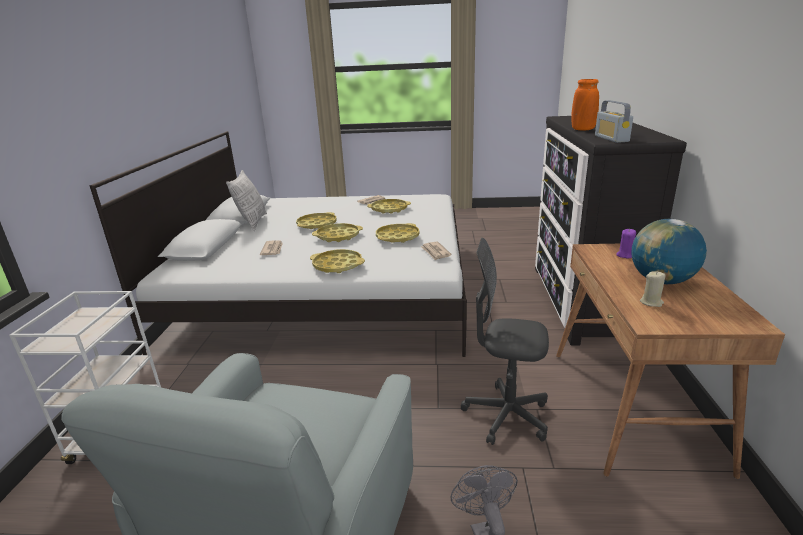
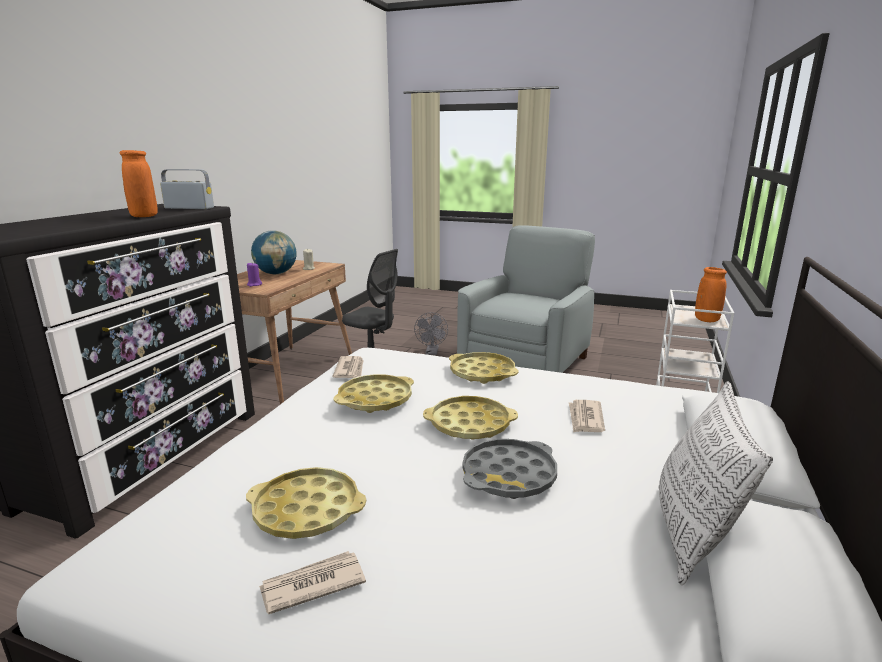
camera: 165 degrees left, 5 degrees down
yellow tray [296,212,336,229] -> grey tray [462,439,557,499]
radio [595,100,633,143] -> radio turned 90 degrees counterclockwise [160,169,214,209]
none -> orange vase [695,267,727,322]

